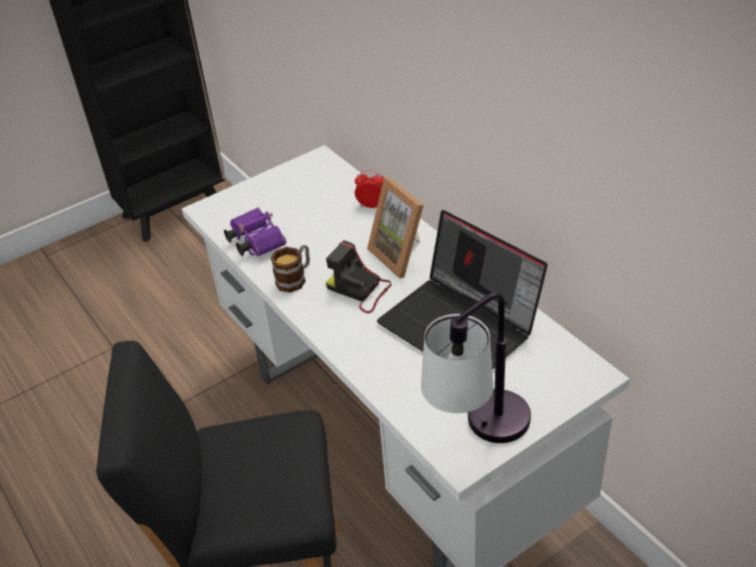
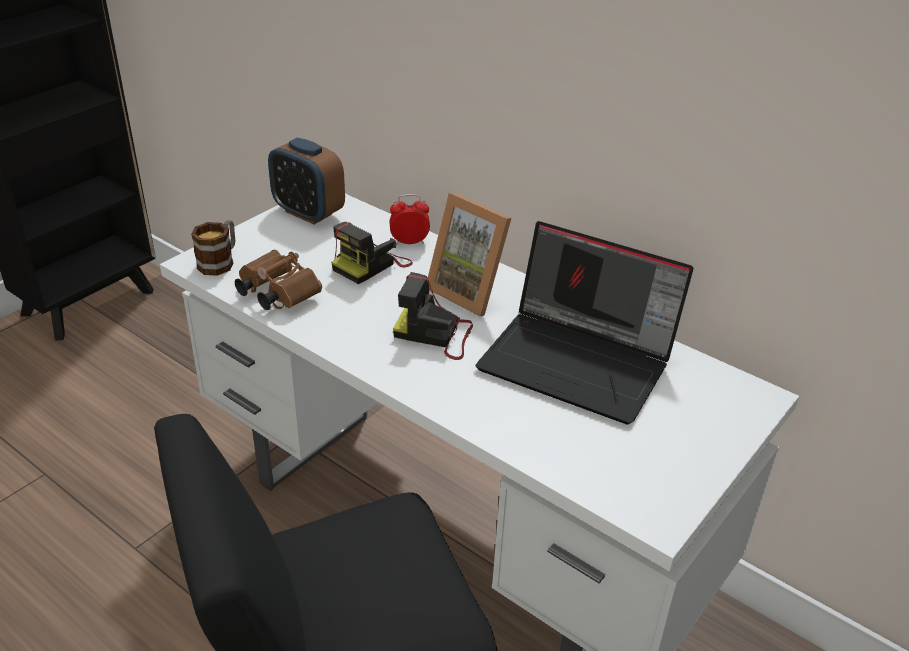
camera: 20 degrees left, 5 degrees down
purple binoculars [224,207,286,256] -> brown binoculars [235,249,322,310]
mug [271,245,310,293] -> mug moved to [191,220,235,276]
table lamp [421,292,531,443] -> none
none -> alarm clock [268,138,345,225]
none -> camera [331,222,413,284]

